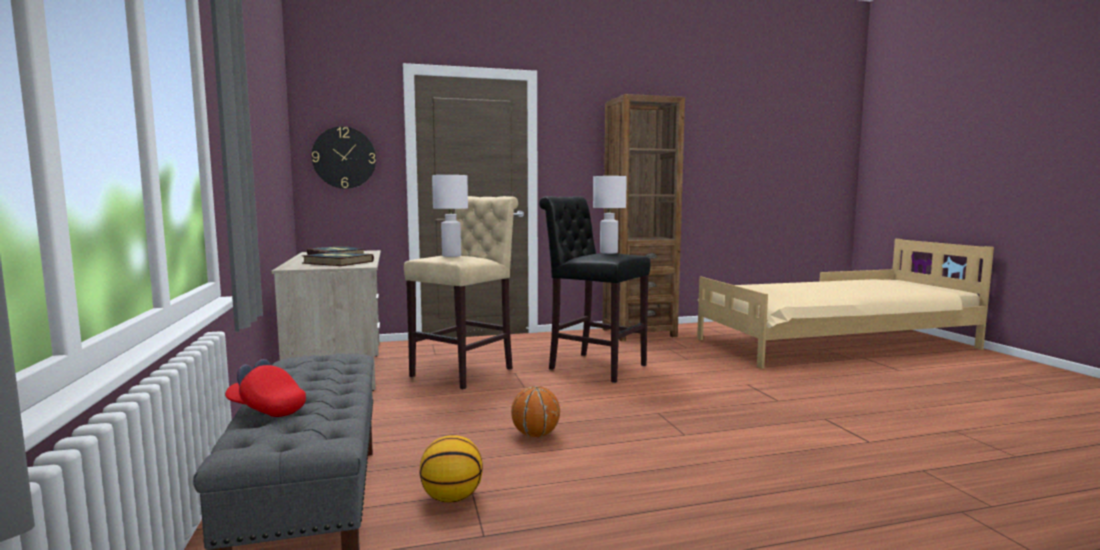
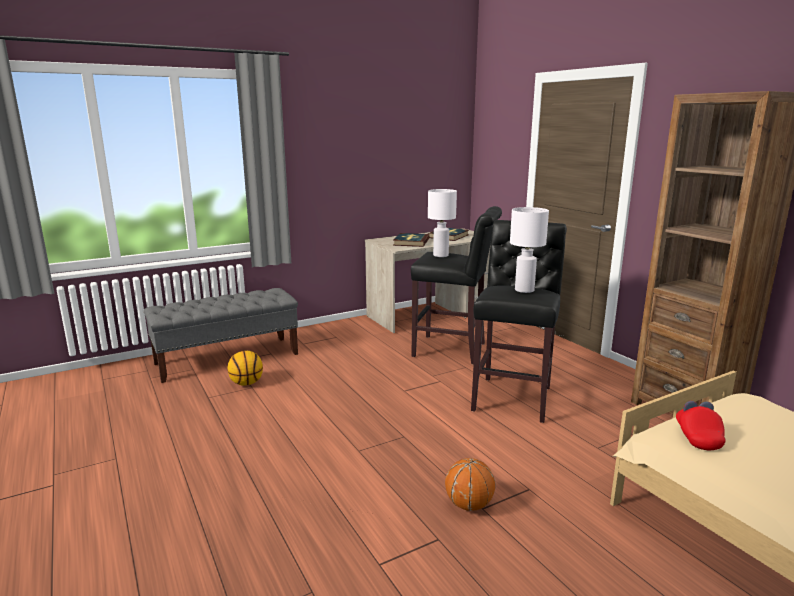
camera: 75 degrees right, 10 degrees up
red cap [225,359,306,417] -> red cap moved to [676,401,726,450]
wall clock [312,127,376,189] -> none
beige stool [404,196,518,390] -> black stool [411,206,502,365]
basketball [511,386,560,437] -> basketball moved to [445,458,496,511]

